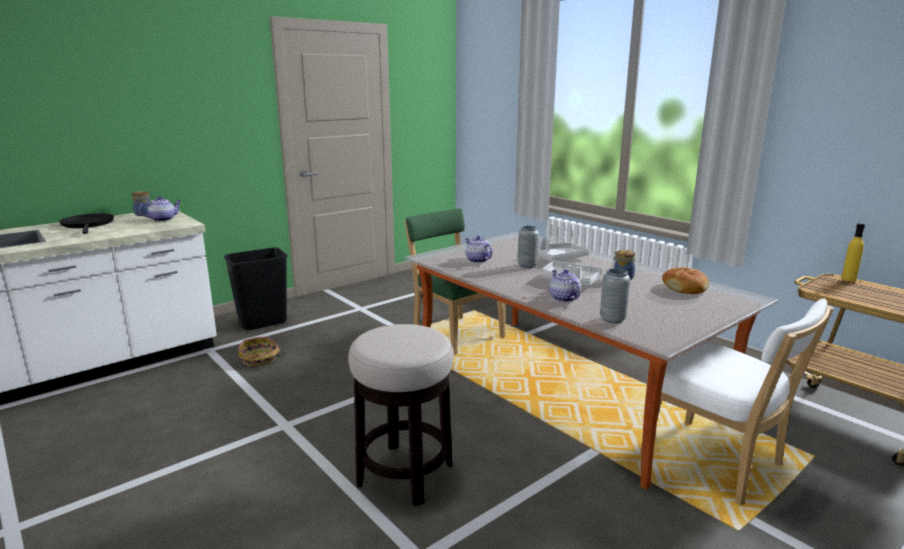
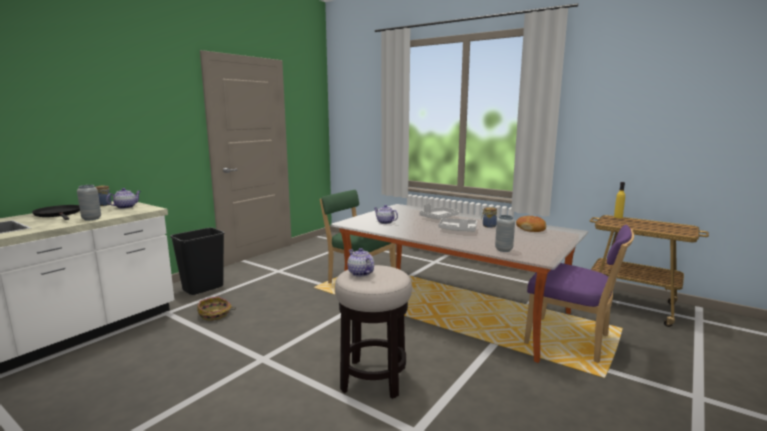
camera: 15 degrees left, 5 degrees down
grey vase [517,226,539,268] -> grey vase moved to [77,185,101,221]
teapot [549,269,581,302] -> teapot moved to [347,248,374,277]
white chair [640,298,834,506] -> purple chair [524,225,634,363]

